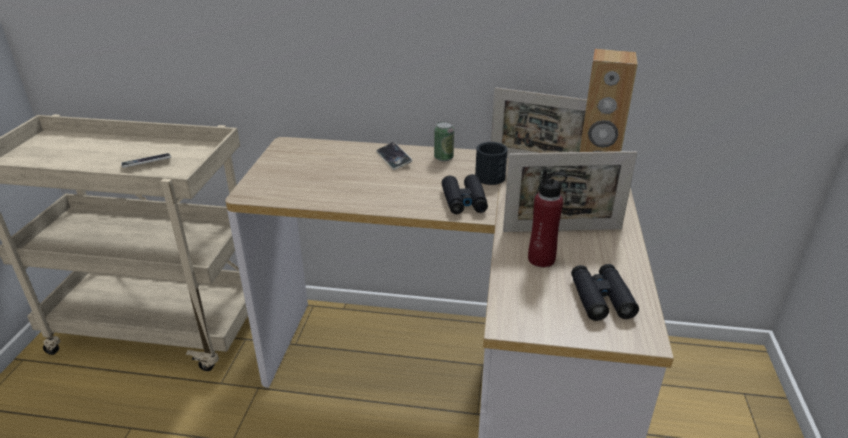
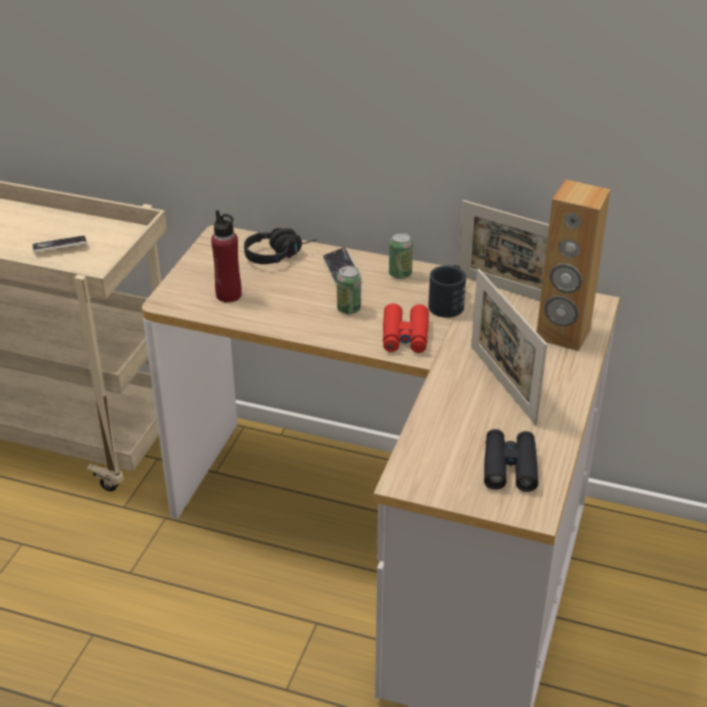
camera: 10 degrees right, 5 degrees up
black binoculars [442,174,488,214] -> red binoculars [383,303,429,353]
picture frame [503,151,637,232] -> picture frame turned 60 degrees clockwise [471,269,548,425]
red bottle [528,169,567,267] -> red bottle moved to [211,210,242,302]
none -> black headphones [244,228,317,264]
none -> can [337,266,361,314]

